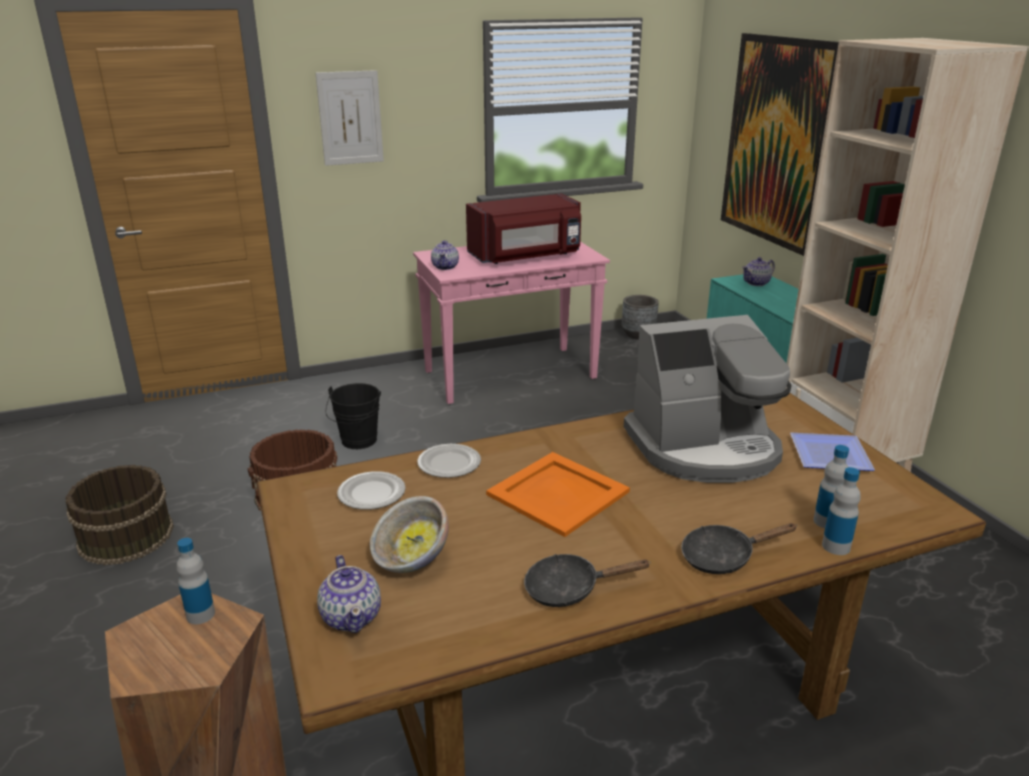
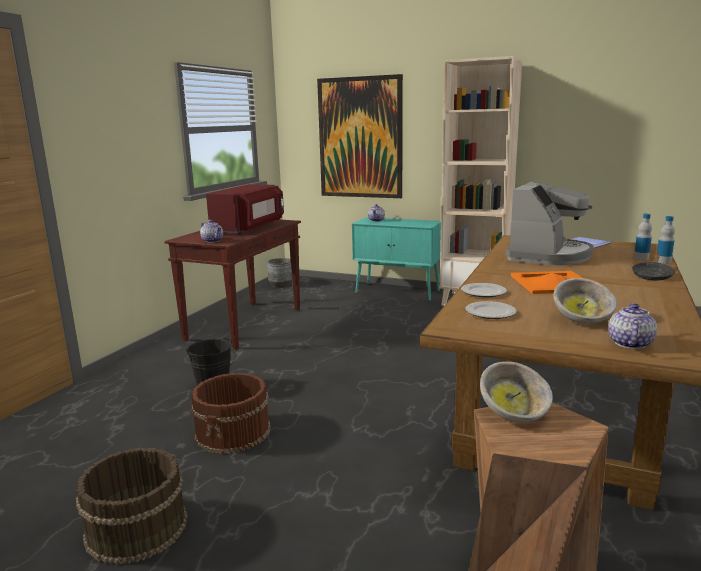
camera: 45 degrees left, 10 degrees down
bottle [176,538,215,624] -> bowl [480,361,553,423]
picture [316,70,384,166] -> none
teapot [317,555,381,633] -> teapot turned 90 degrees counterclockwise [608,303,657,349]
pink console table [413,242,610,404] -> brown console table [164,220,301,350]
black frying pan [524,554,651,607] -> none

